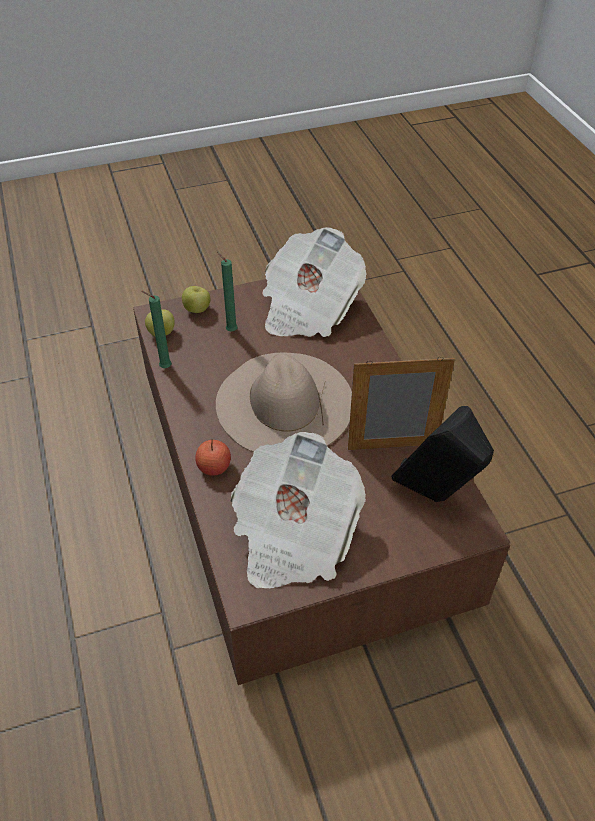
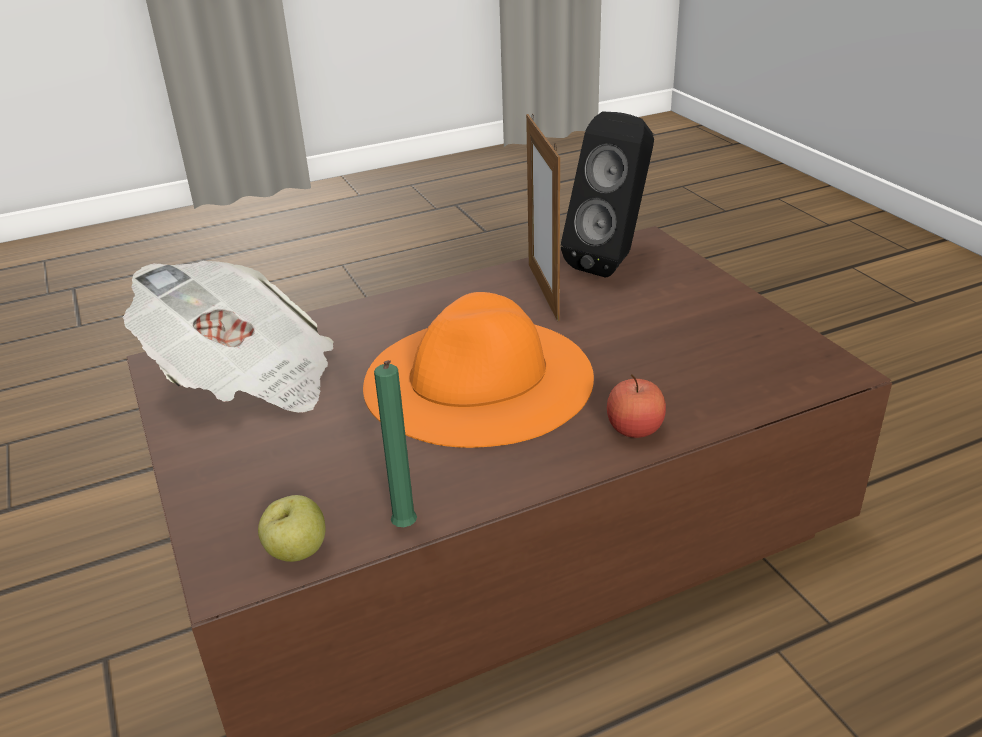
camera: 95 degrees left, 15 degrees down
apple [182,286,210,313] -> none
beige hat [216,353,352,452] -> orange hat [363,292,594,448]
green candle [217,251,238,331] -> none
newspaper [230,432,366,588] -> none

